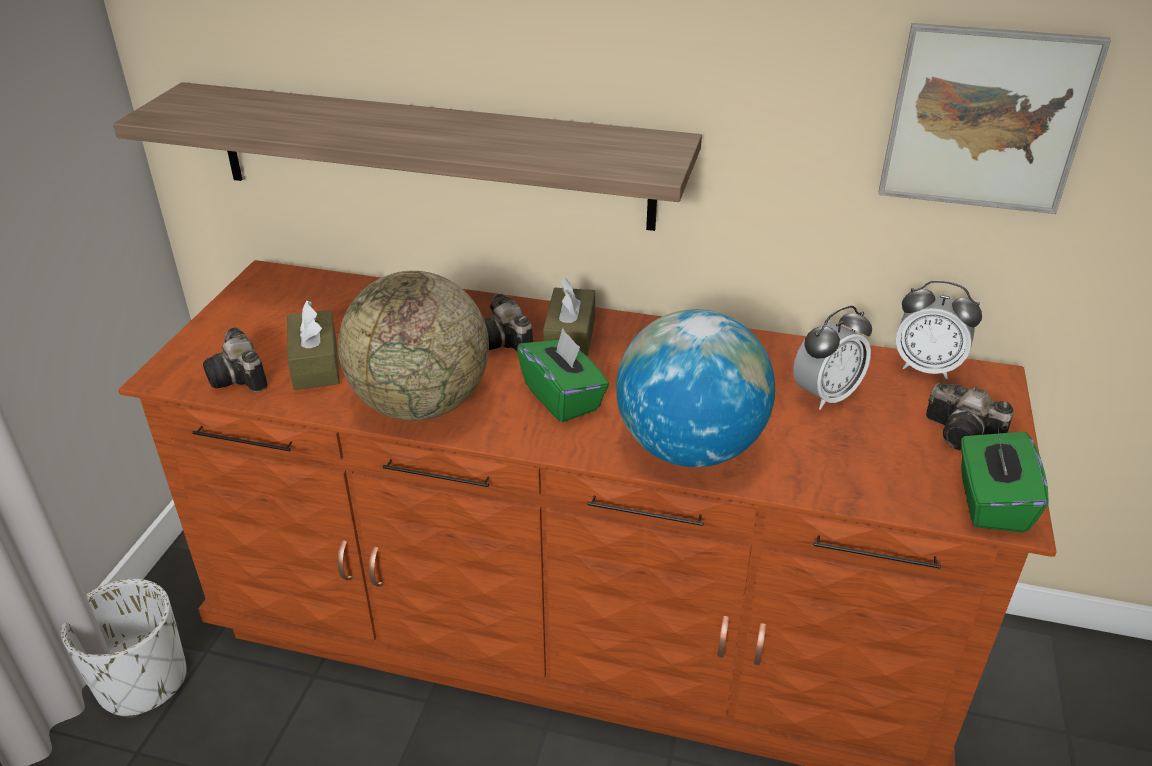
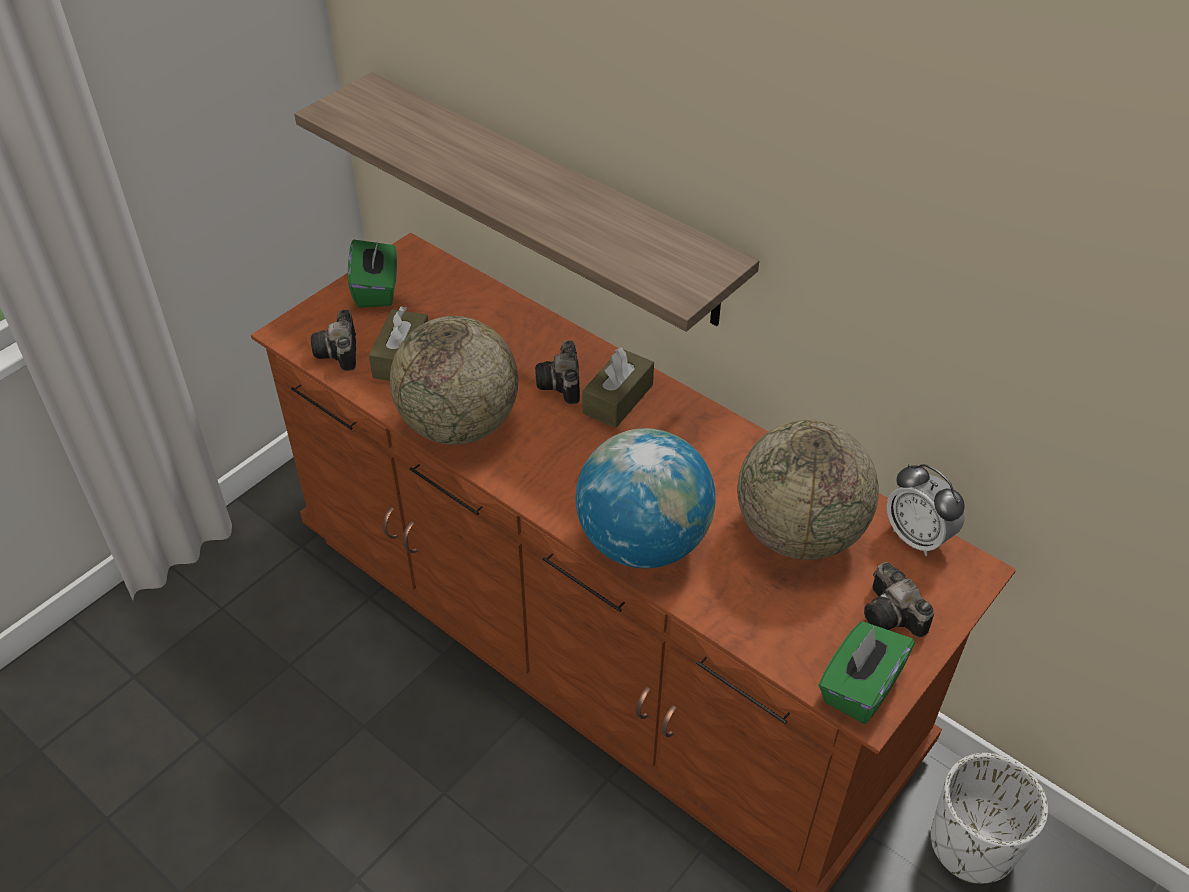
camera: 25 degrees right, 10 degrees up
white planter [61,579,187,718] -> white planter moved to [930,753,1048,883]
green tissue box [517,328,609,422] -> green tissue box moved to [348,240,397,308]
alarm clock [793,306,872,410] -> globe [737,420,879,560]
picture [878,23,1111,214] -> none

